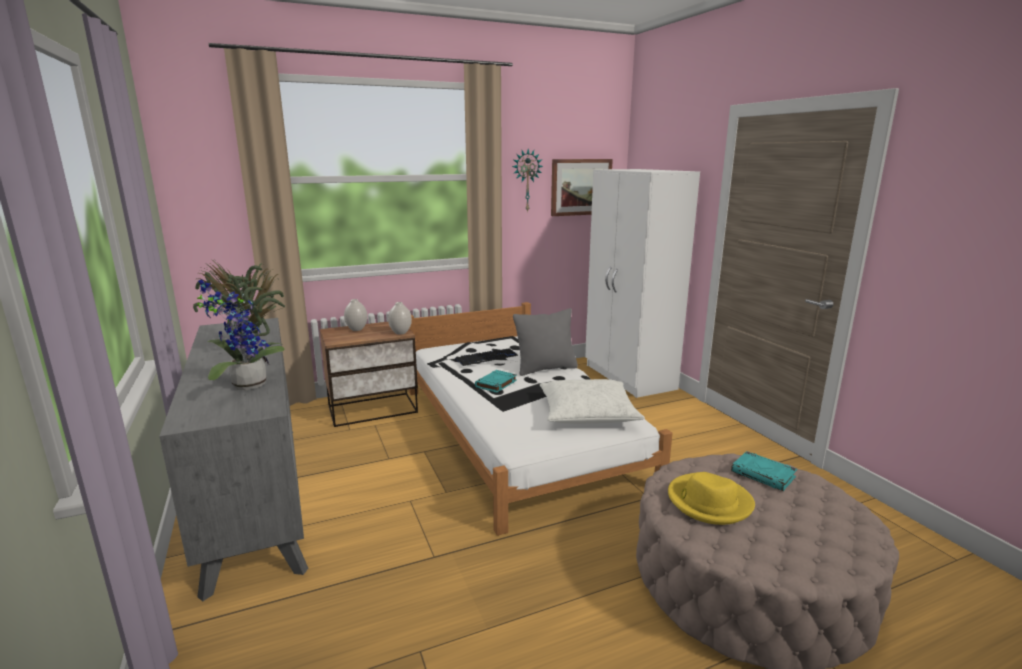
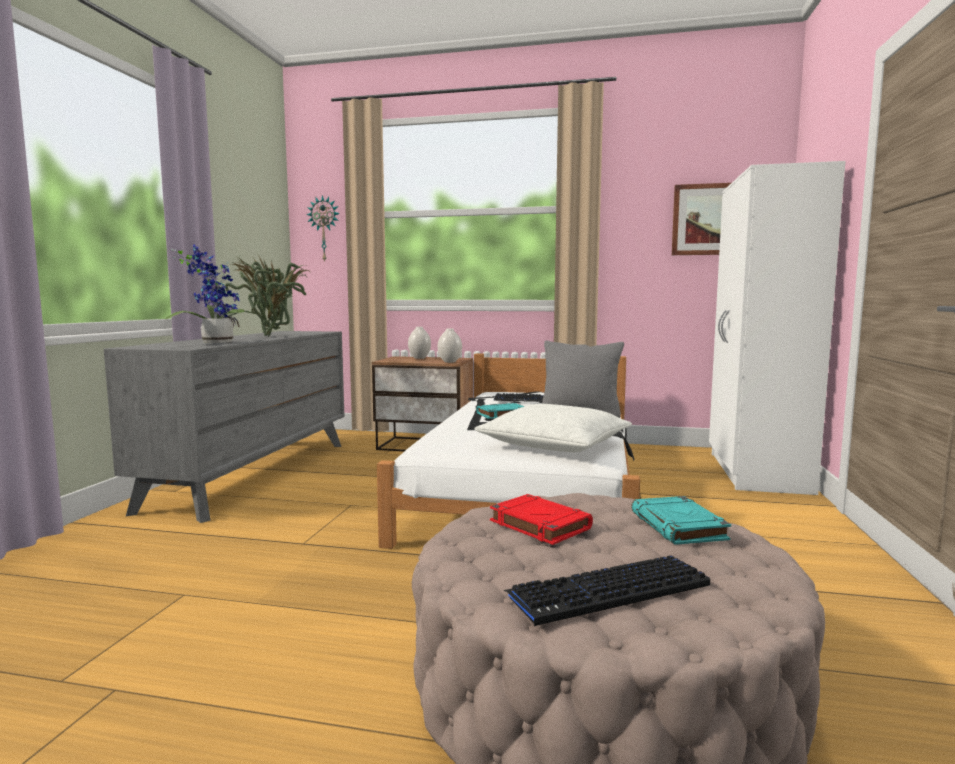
camera: 35 degrees right, 10 degrees down
wall clock [512,149,543,212] -> wall clock moved to [306,195,340,263]
yellow hat [668,472,755,525] -> red book [490,494,593,545]
none -> keyboard [503,555,710,626]

